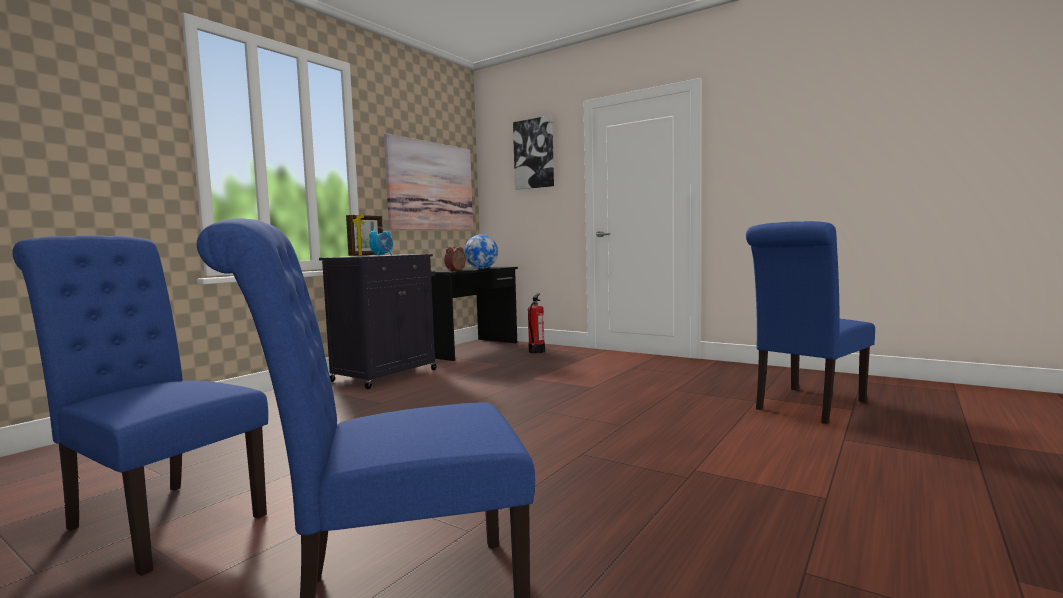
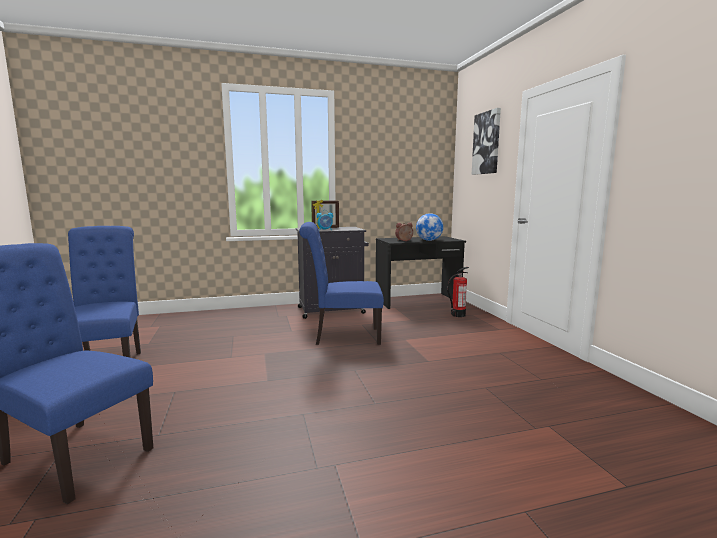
camera: 40 degrees right, 5 degrees up
picture [384,133,473,230] -> none
blue chair [746,221,875,424] -> blue chair moved to [299,222,384,345]

